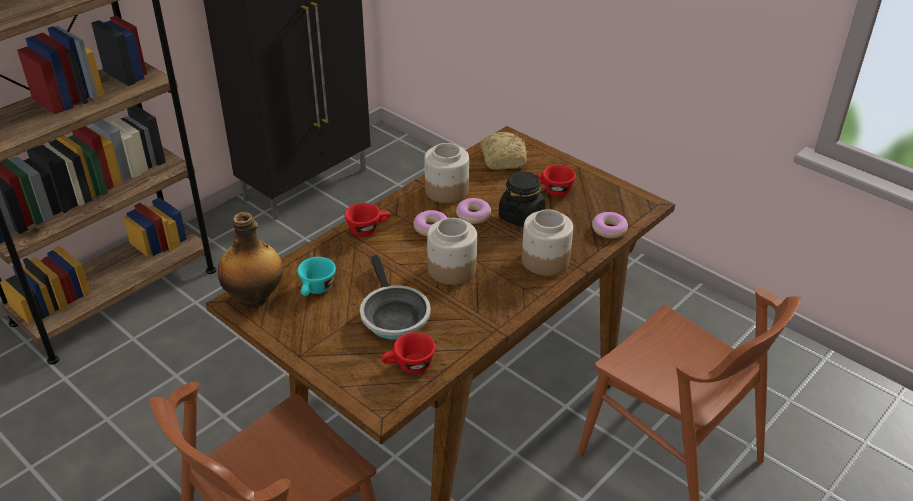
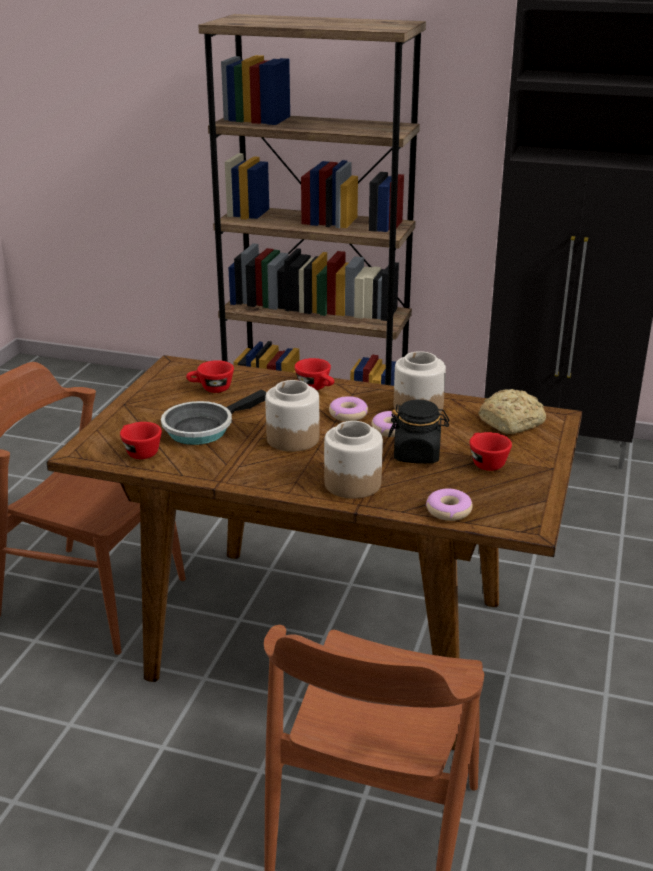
camera: 65 degrees right, 10 degrees down
bottle [217,212,283,308] -> none
turquoise cup [297,257,336,296] -> red cup [186,360,234,393]

